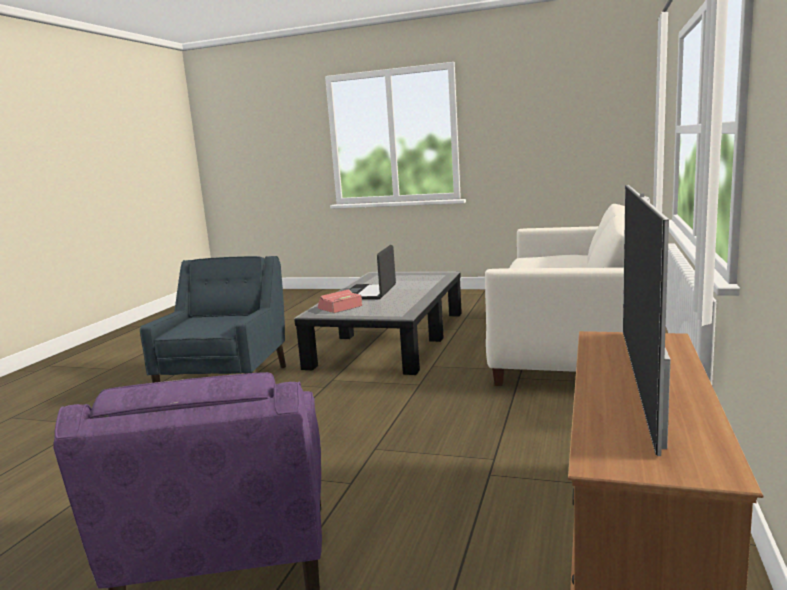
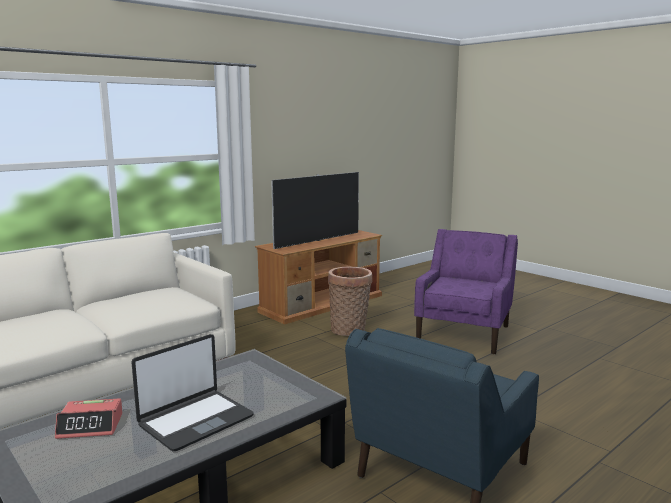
camera: 150 degrees left, 0 degrees up
alarm clock [318,289,362,313] -> alarm clock moved to [55,398,123,439]
none -> basket [328,267,372,336]

